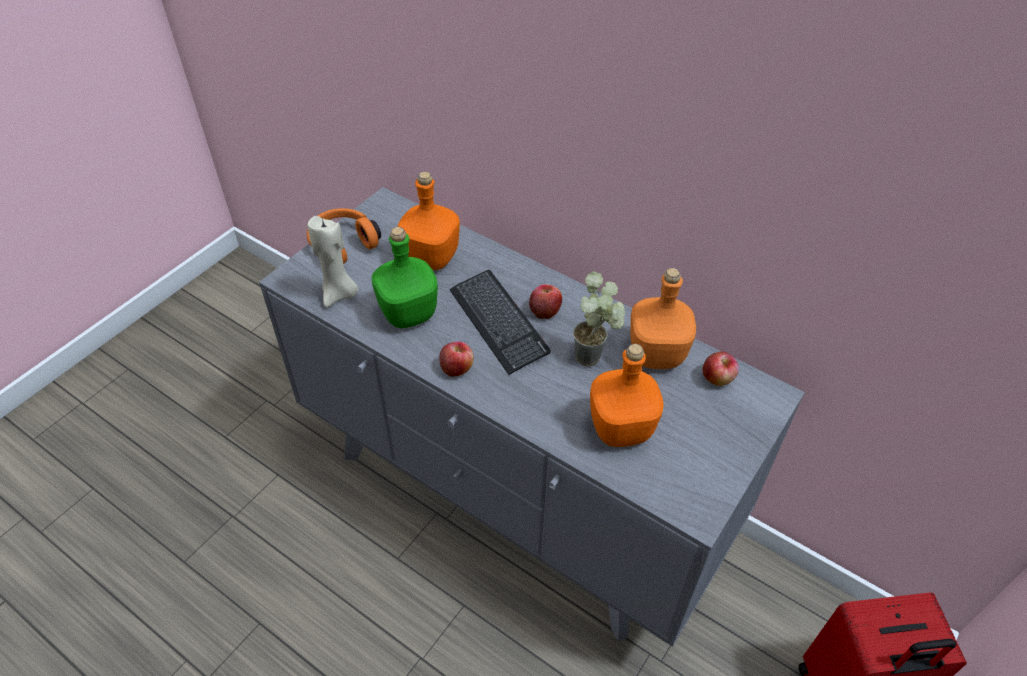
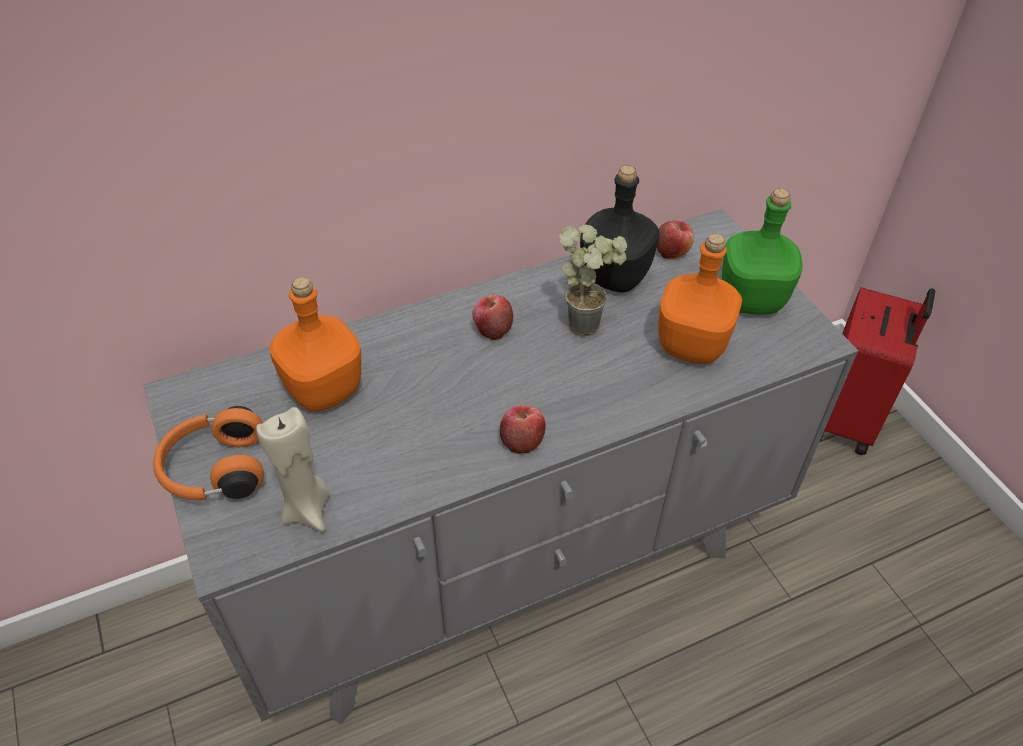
camera: 60 degrees left, 0 degrees up
green bottle [372,227,438,328] -> green bottle moved to [722,188,803,315]
keyboard [450,270,551,375] -> none
orange bottle [630,268,696,369] -> black bottle [580,165,660,293]

